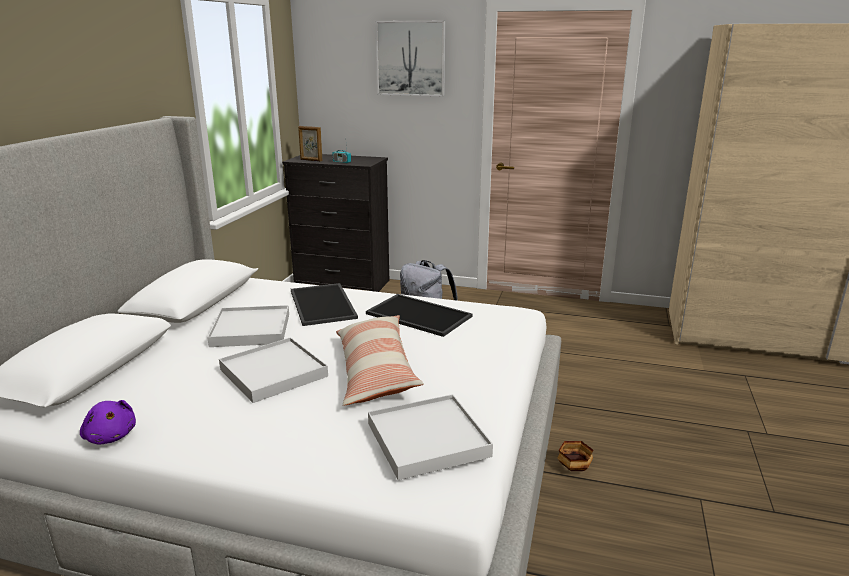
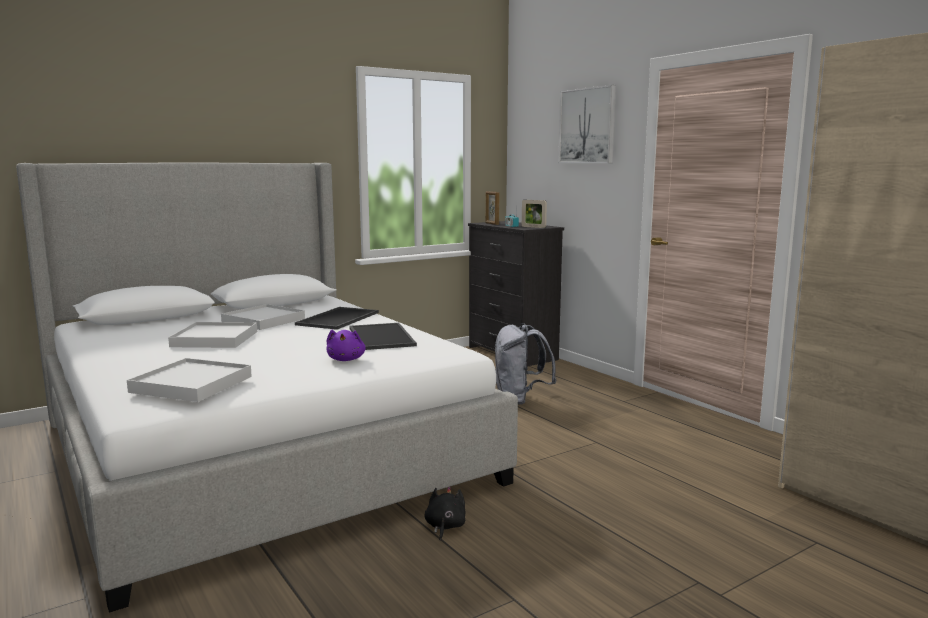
camera: 40 degrees right, 10 degrees down
purple plush toy [80,400,136,445] -> purple plush toy moved to [326,330,366,361]
pillow [336,315,424,406] -> none
bowl [557,441,593,471] -> black plush toy [425,487,465,541]
none -> picture frame [522,200,547,228]

